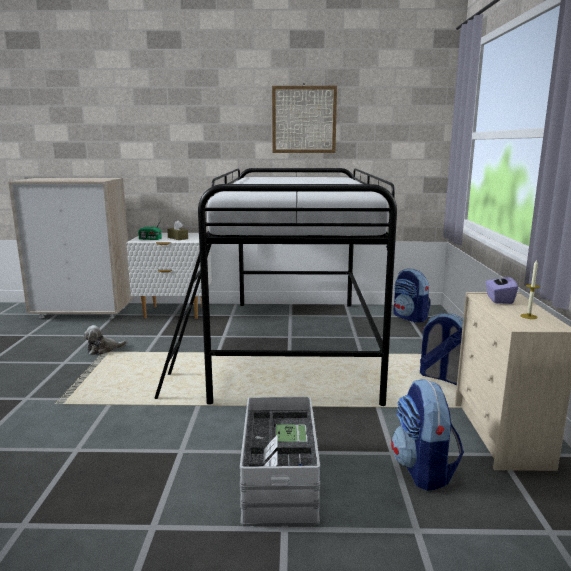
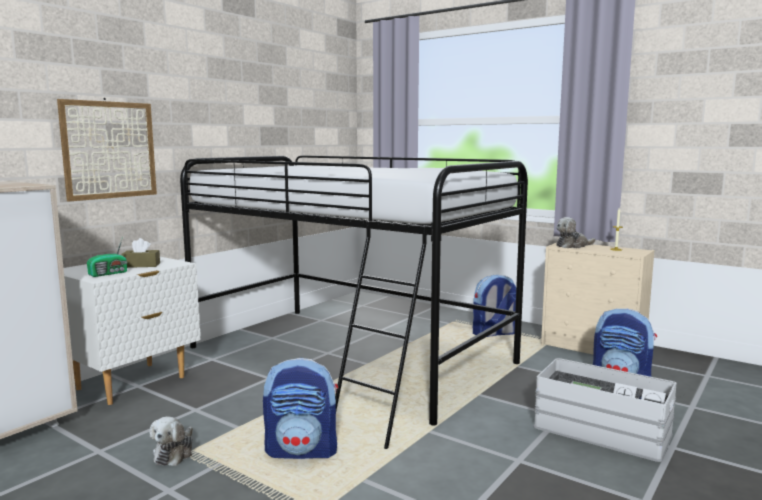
camera: 55 degrees left, 5 degrees down
picture [272,83,337,153] -> picture moved to [57,98,157,202]
backpack [393,268,431,323] -> backpack moved to [263,358,338,459]
purple tissue box [485,271,518,304] -> plush toy [556,217,595,248]

